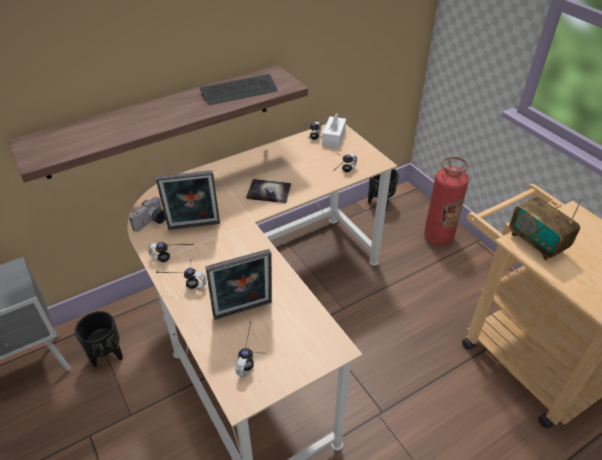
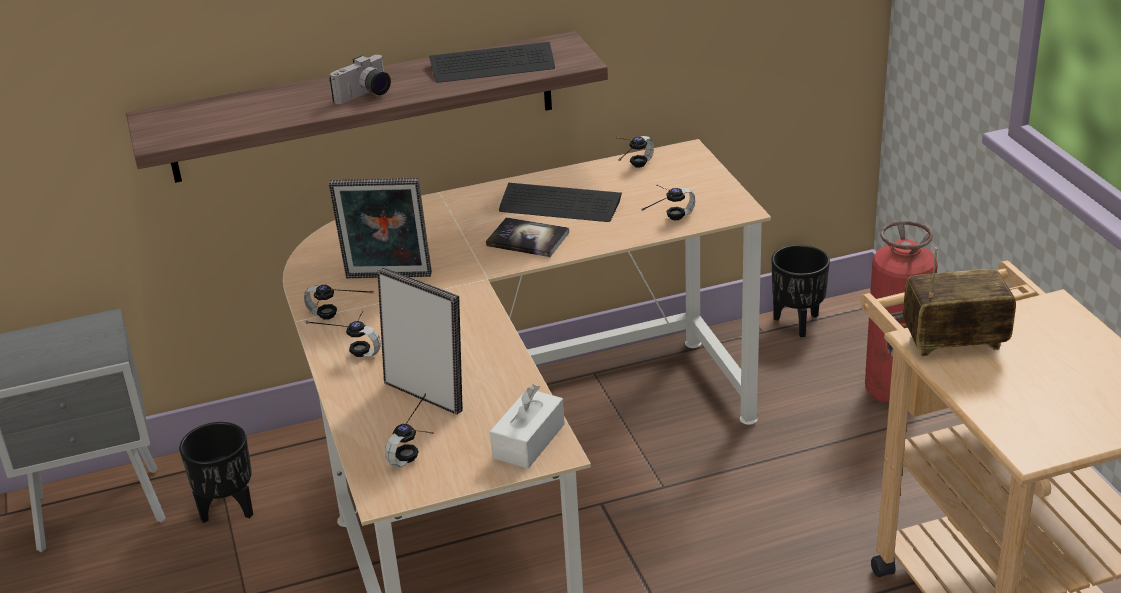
camera: 15 degrees right, 10 degrees down
camera [129,197,166,232] -> camera moved to [329,55,391,104]
picture frame [205,249,272,320] -> picture frame turned 135 degrees counterclockwise [377,267,463,415]
white tissue box [322,113,346,148] -> white tissue box moved to [490,384,565,469]
radio [509,197,583,261] -> radio turned 105 degrees clockwise [903,247,1016,356]
none -> keyboard [499,183,622,222]

